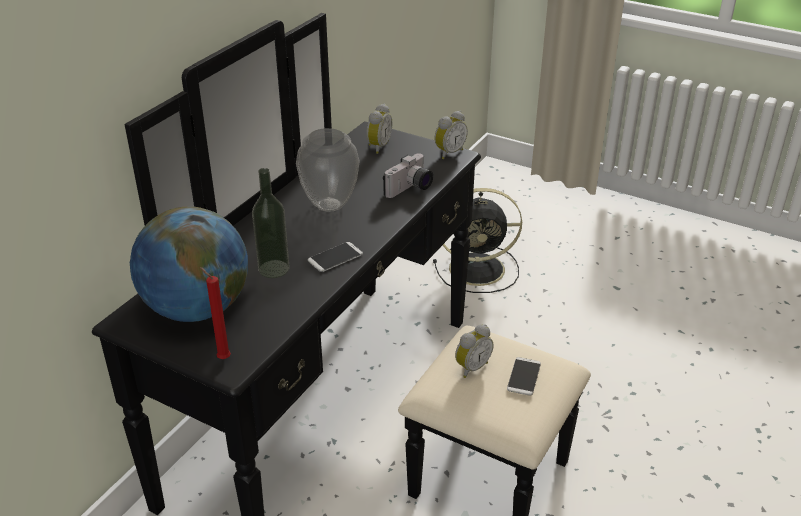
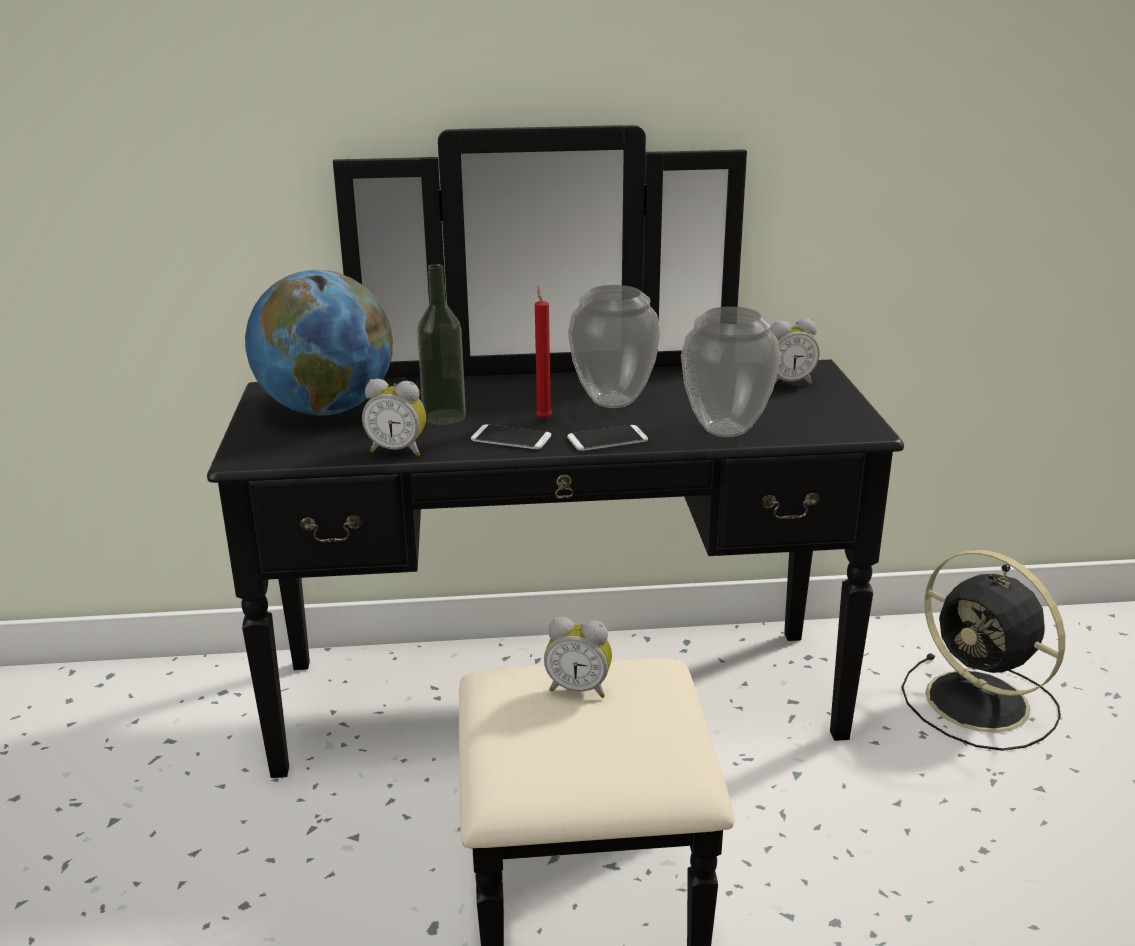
camera: 55 degrees right, 10 degrees down
red candle [200,267,231,359] -> red candle moved to [535,285,552,420]
camera [383,153,433,198] -> vase [681,307,780,437]
alarm clock [435,111,468,159] -> alarm clock moved to [362,379,426,456]
phone [507,357,541,396] -> phone moved to [567,425,648,451]

